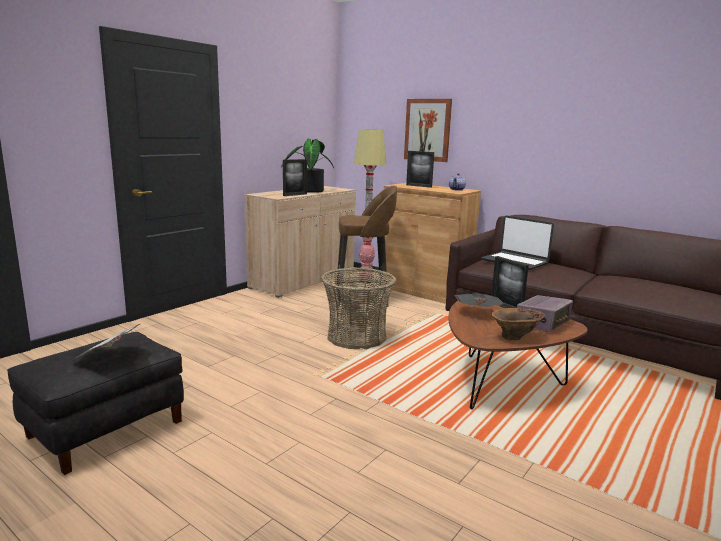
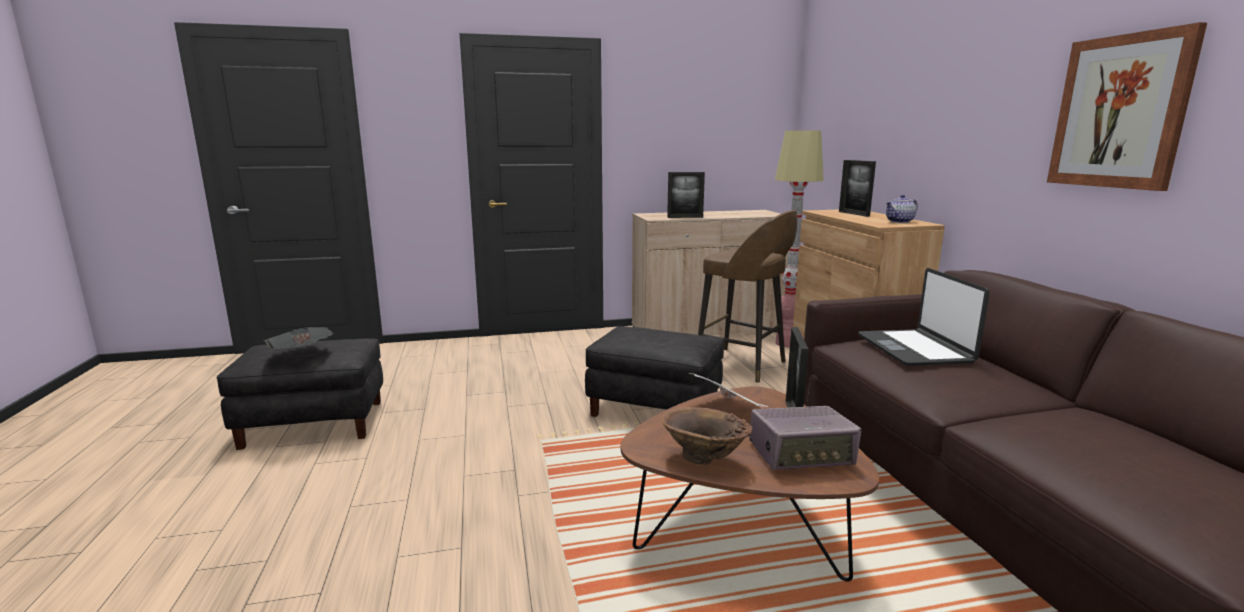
camera: 40 degrees right, 0 degrees up
potted plant [281,139,334,193] -> none
basket [321,267,396,349] -> black ottoman [585,326,724,417]
picture [404,99,452,162] -> picture moved to [1047,22,1207,191]

